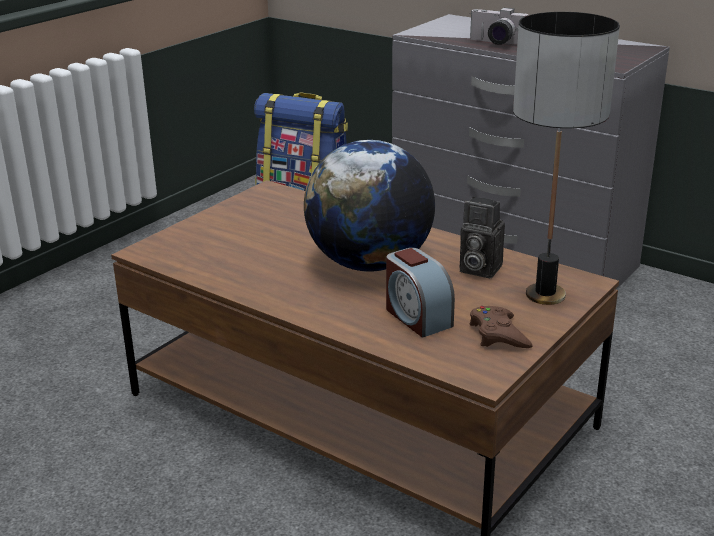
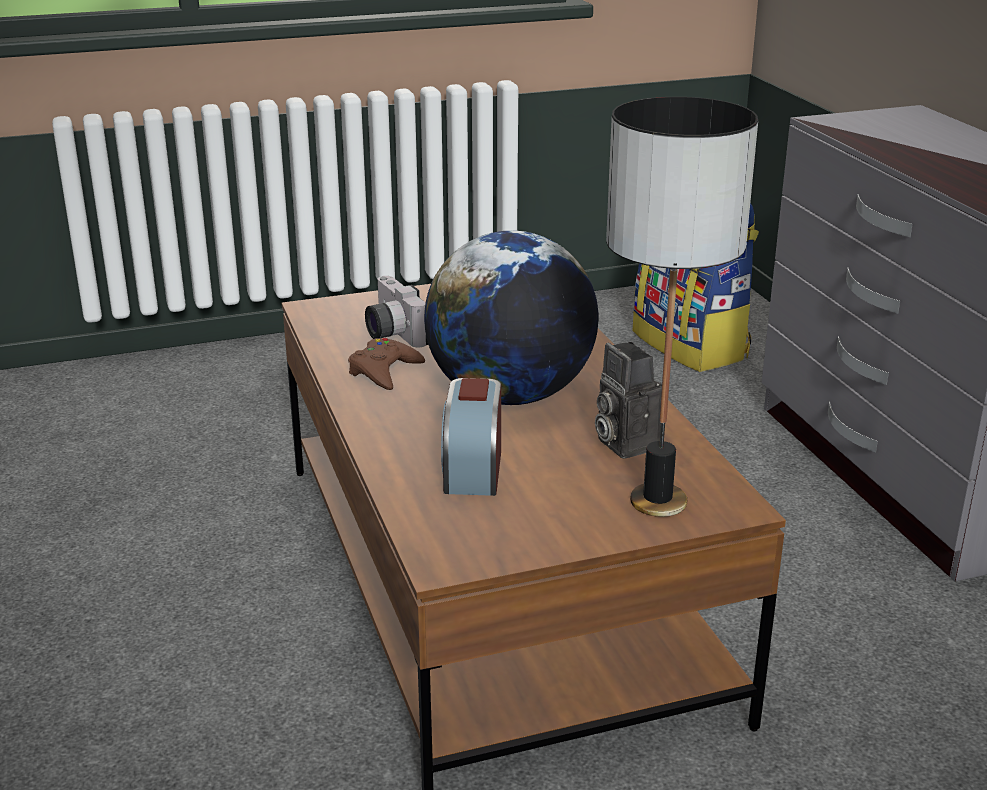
camera: 35 degrees right, 0 degrees up
camera [470,8,528,45] -> camera moved to [365,276,429,348]
brown game controller [470,306,533,348] -> brown game controller moved to [348,338,425,390]

